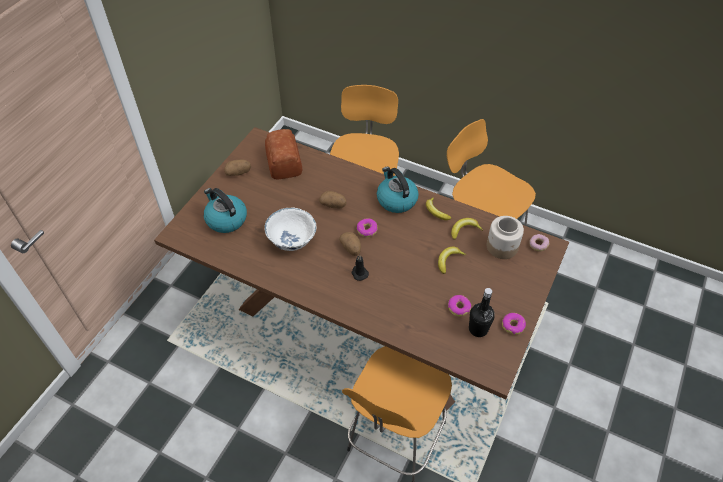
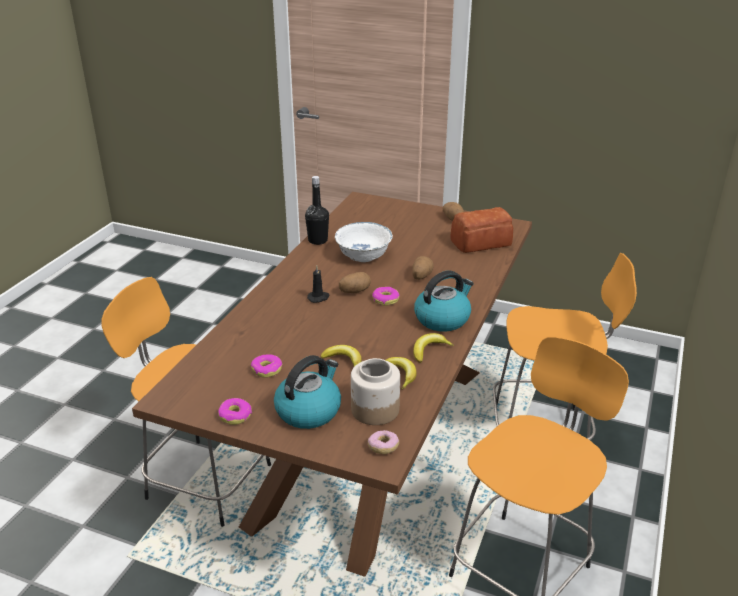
camera: 85 degrees right, 20 degrees down
kettle [204,188,247,233] -> kettle moved to [274,355,341,429]
black bottle [469,288,495,337] -> black bottle moved to [305,176,329,245]

